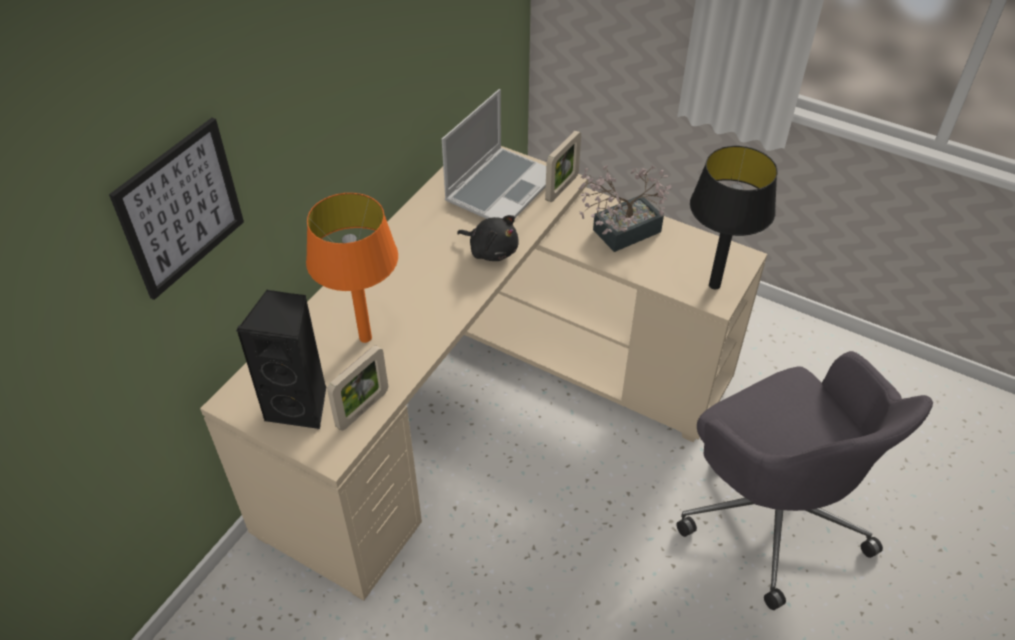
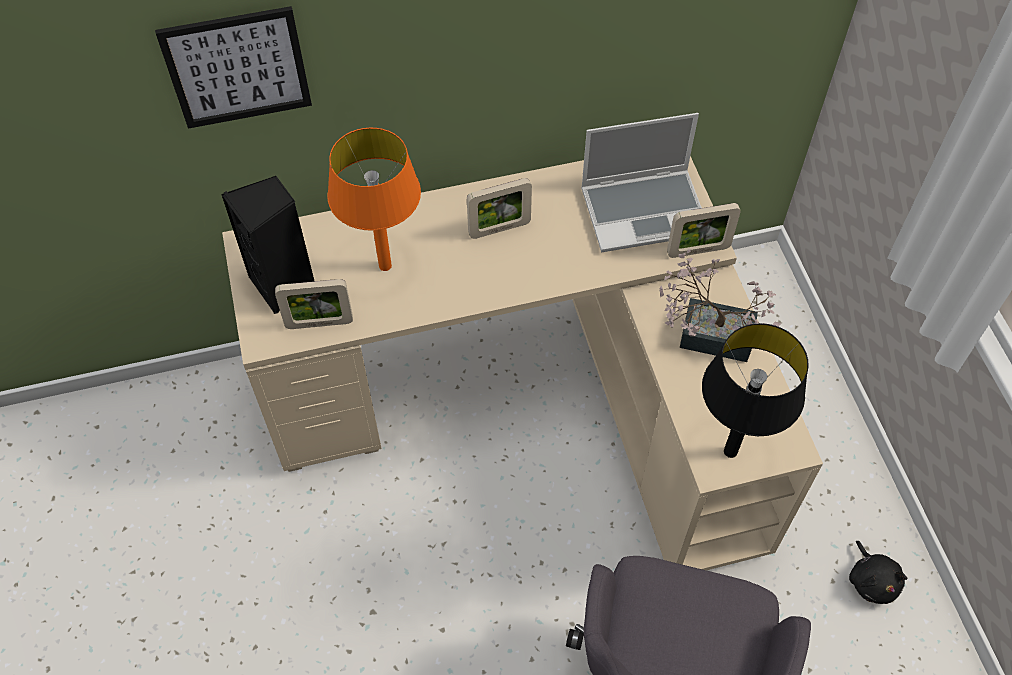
camera: 45 degrees right, 10 degrees up
black plush toy [457,215,519,261] -> black plush toy moved to [849,541,907,604]
none -> picture frame [467,178,532,239]

